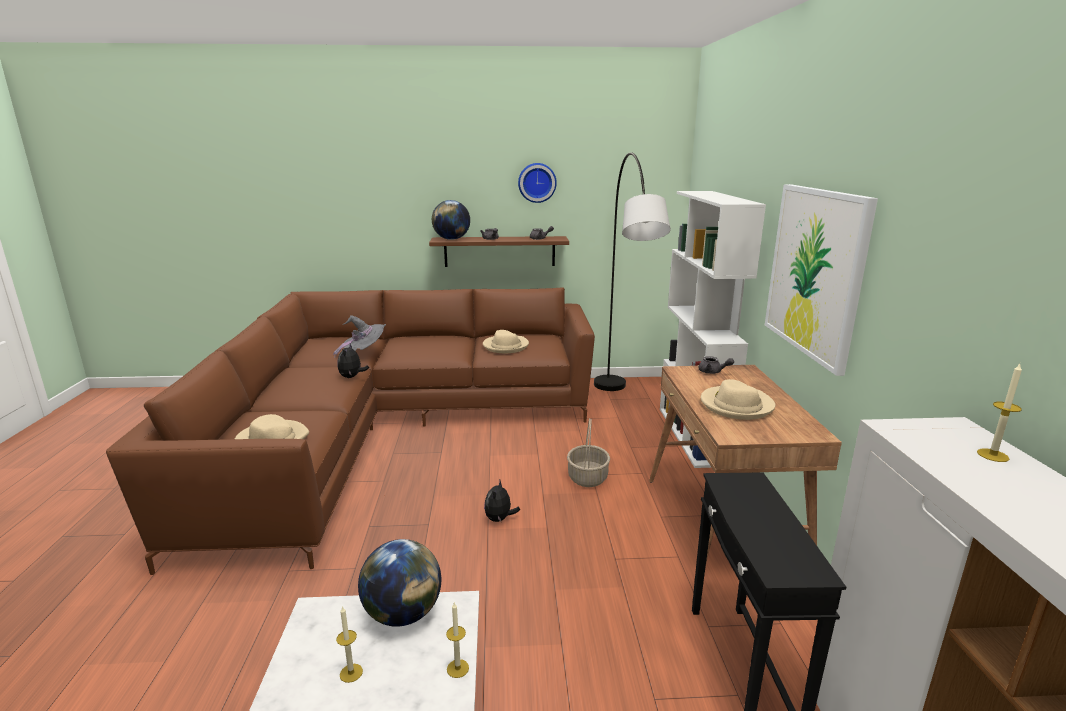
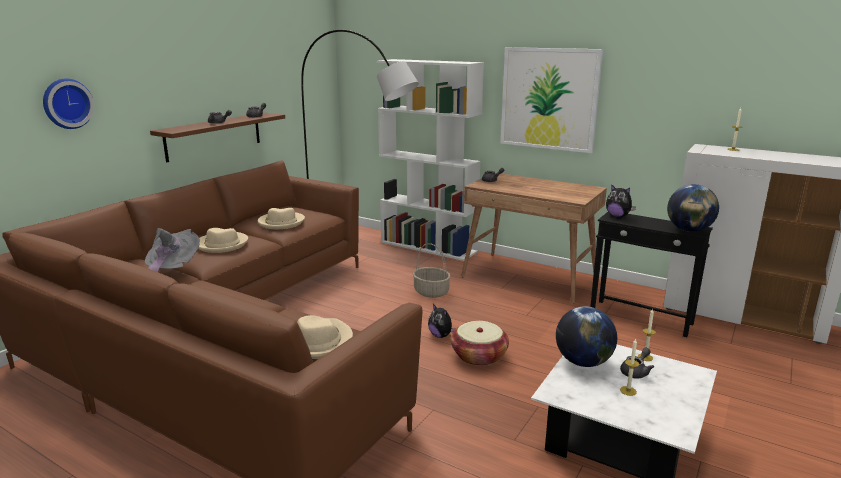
camera: 55 degrees left, 0 degrees up
plush toy [337,344,369,378] -> plush toy moved to [606,185,636,217]
globe [432,200,470,240] -> globe moved to [667,184,719,232]
wall clock [518,163,557,203] -> wall clock moved to [43,78,94,129]
beige hat [701,379,775,420] -> beige hat moved to [198,228,248,253]
none -> basket [451,321,509,366]
none -> grey teapot [620,348,654,379]

